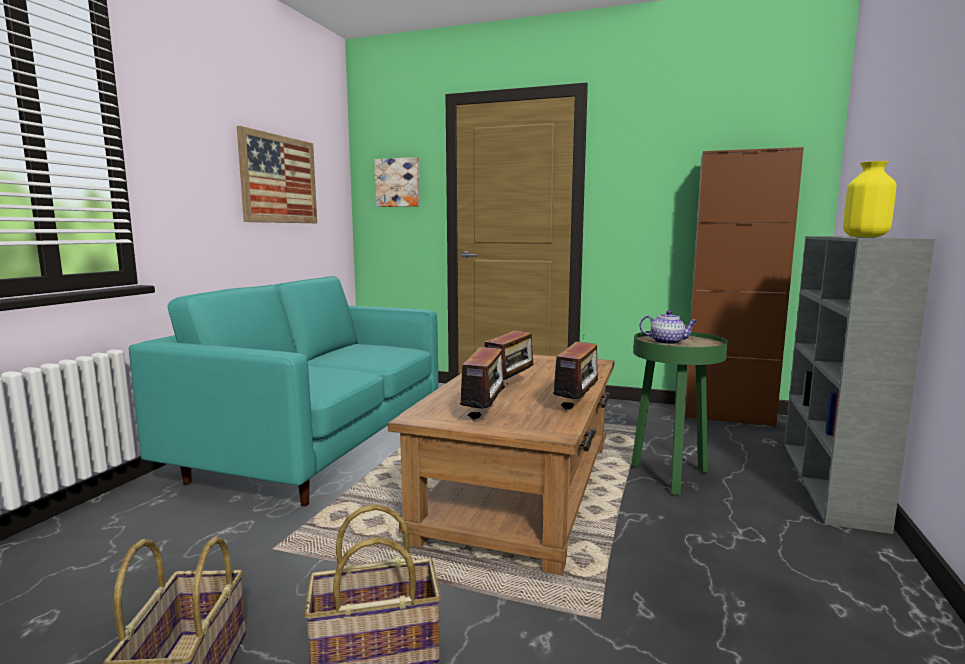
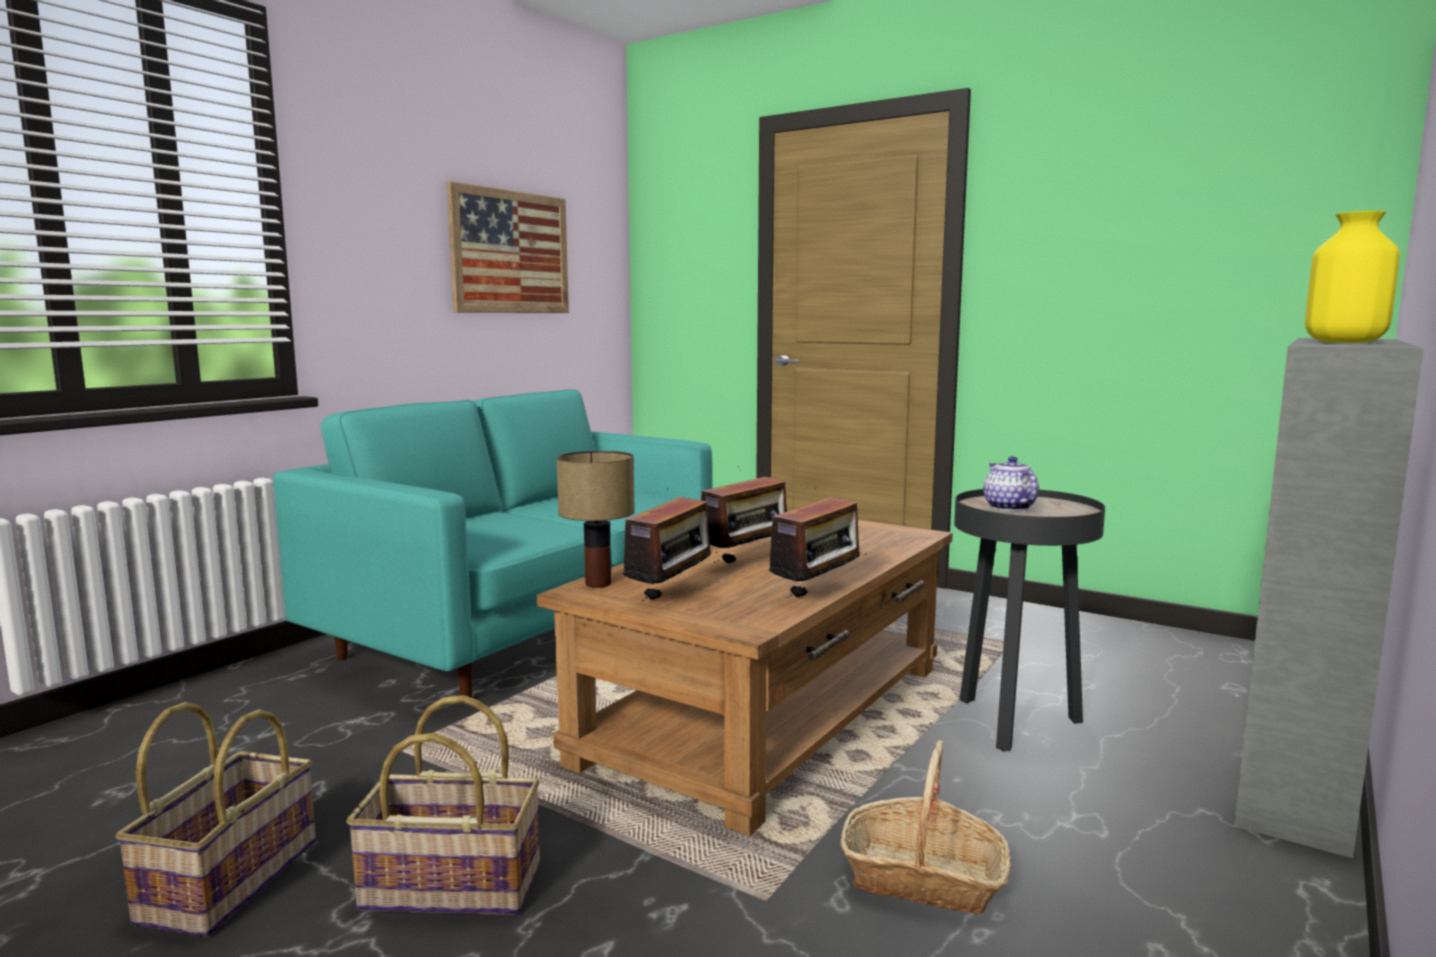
camera: 15 degrees right, 0 degrees up
picture [374,157,420,207] -> none
green side table [631,331,728,495] -> black side table [954,489,1105,752]
teapot [640,310,697,345] -> teapot turned 135 degrees counterclockwise [983,456,1039,511]
brown cabinet [685,147,804,428] -> none
none -> table lamp [557,451,635,588]
none -> basket [841,740,1011,914]

